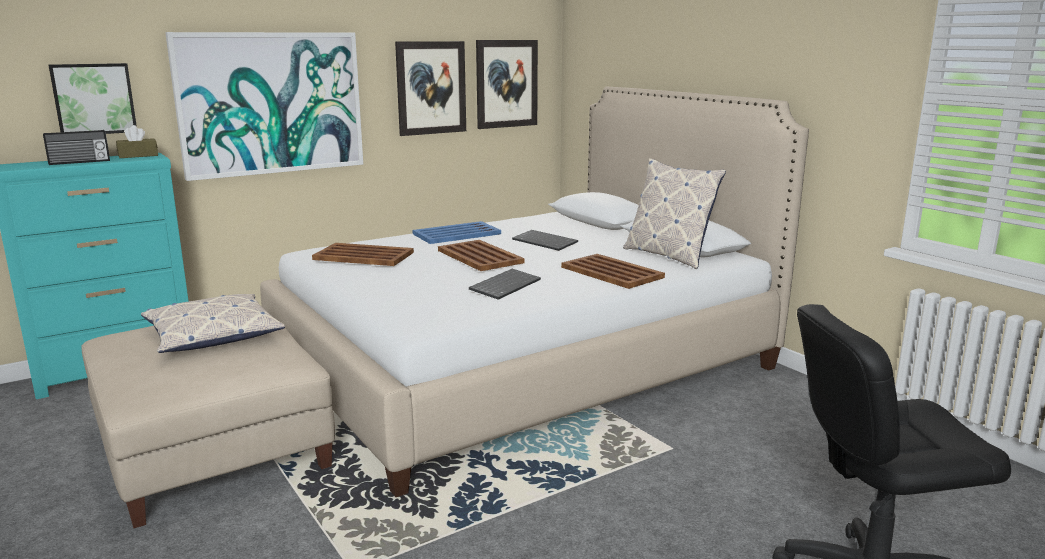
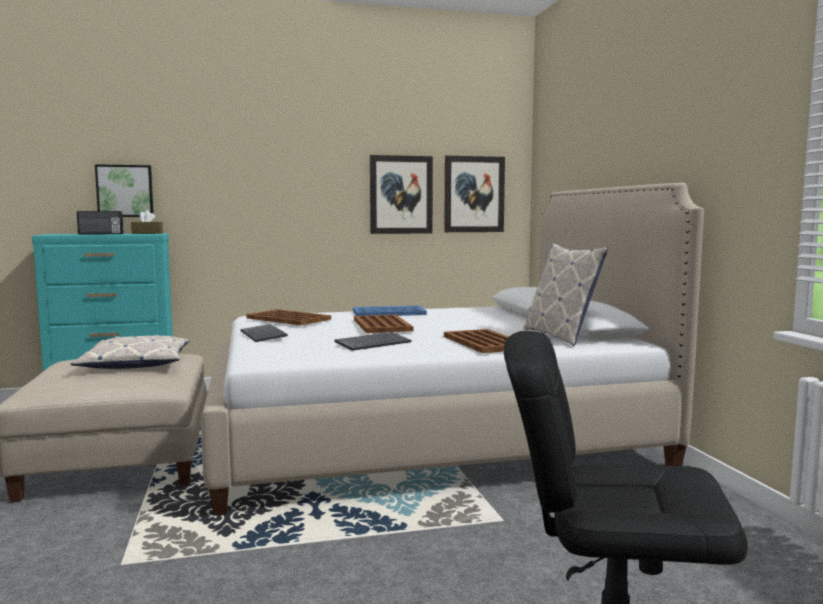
camera: 20 degrees right, 10 degrees down
picture [165,32,363,181] -> none
keyboard [512,230,578,251] -> keyboard moved to [240,324,288,342]

